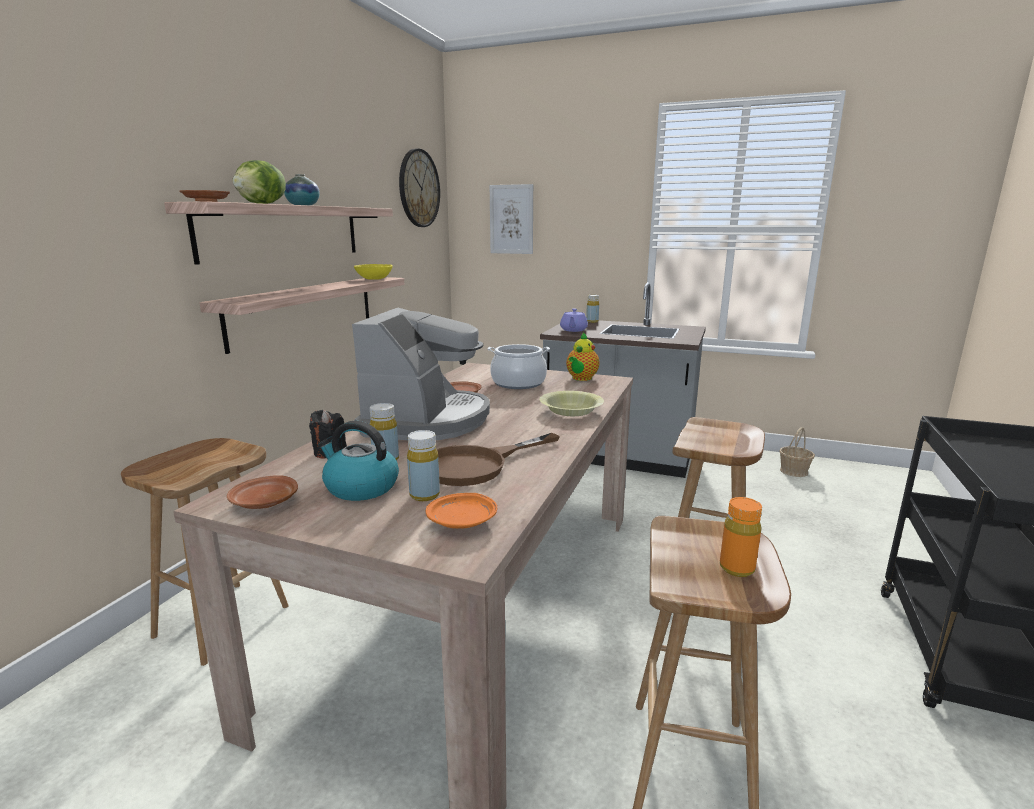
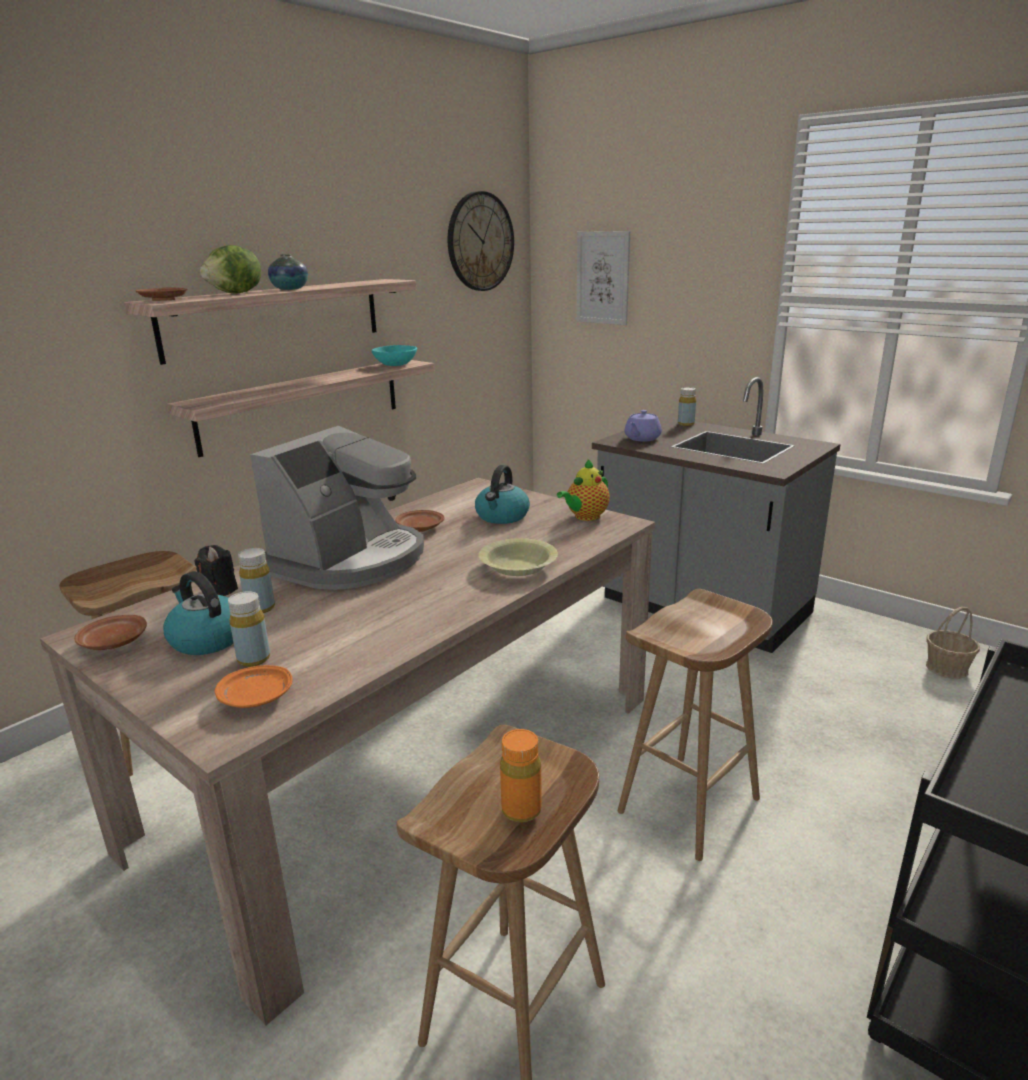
camera: 20 degrees right, 5 degrees up
yellow bowl [354,264,393,280] -> turquoise bowl [371,345,417,366]
brown frying pan [437,433,560,486] -> none
cooking pot [487,344,550,389] -> kettle [475,465,530,524]

